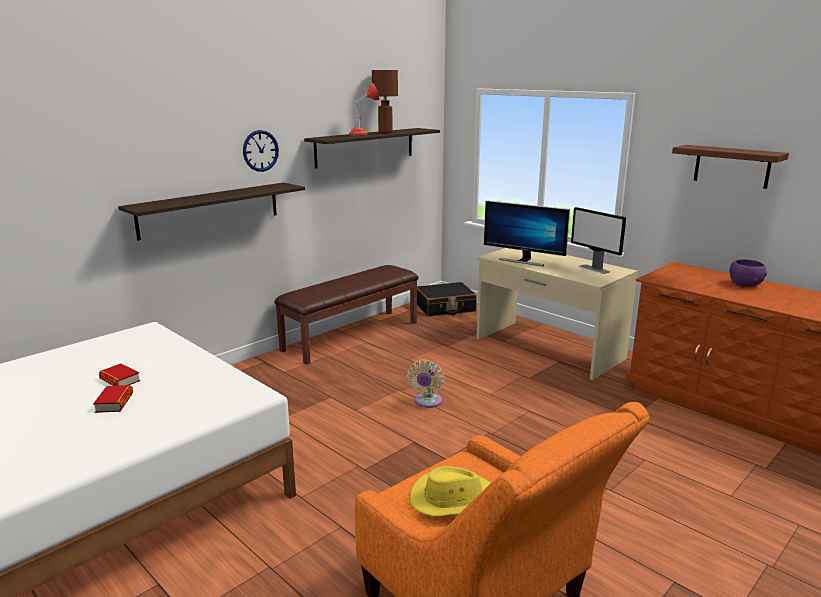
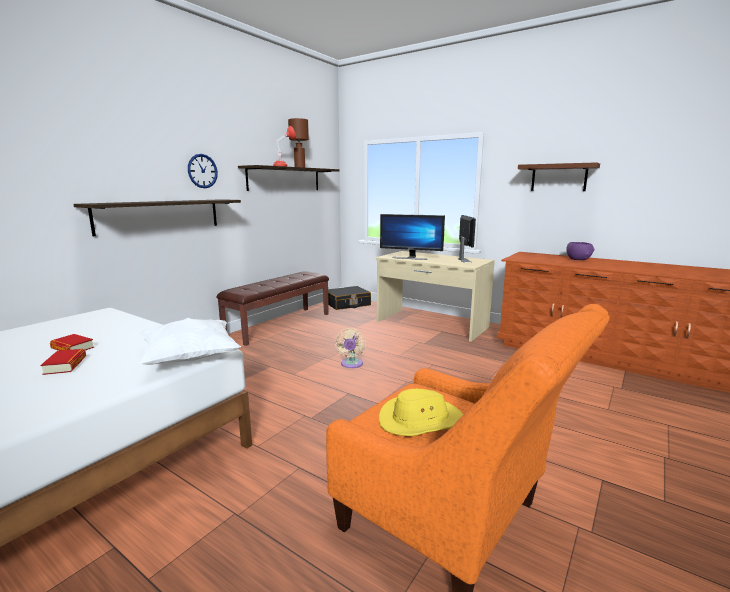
camera: 10 degrees left, 5 degrees down
monitor [571,207,626,274] -> monitor turned 135 degrees counterclockwise [457,215,476,262]
none -> white pillow [139,318,241,365]

